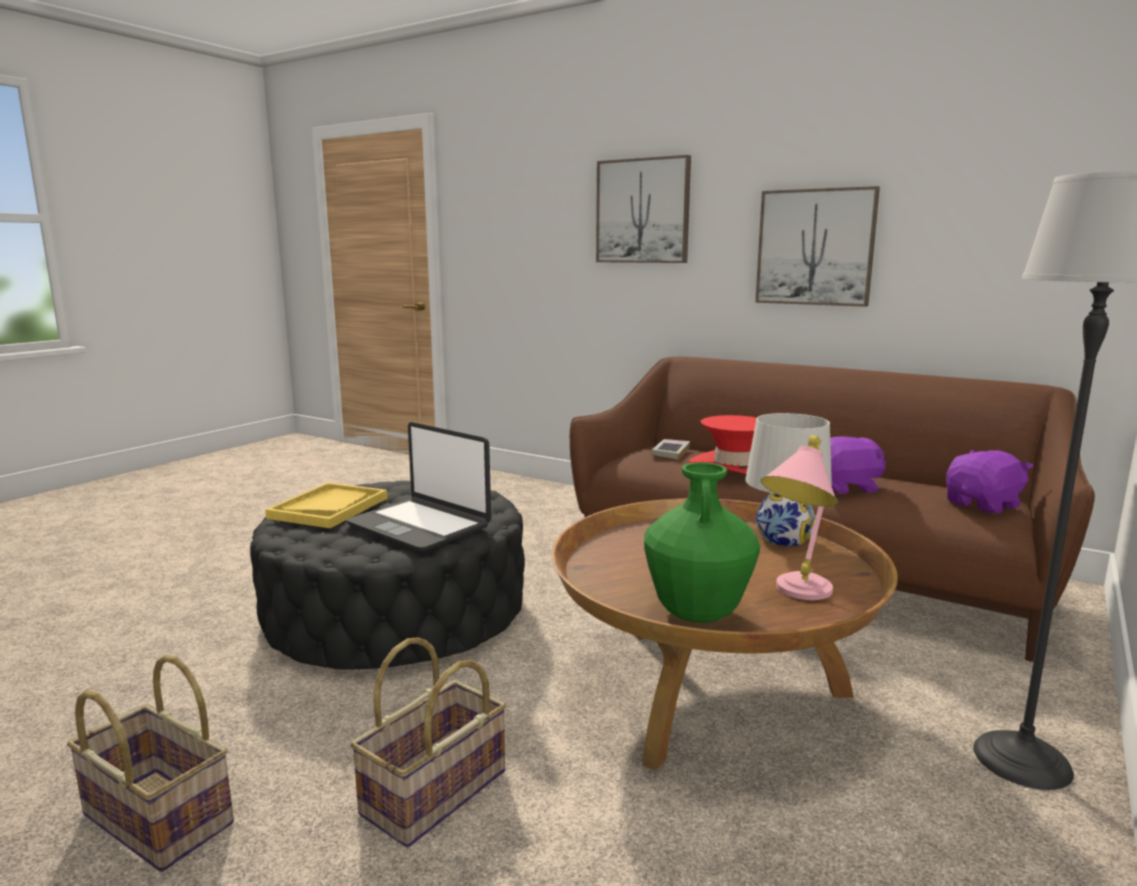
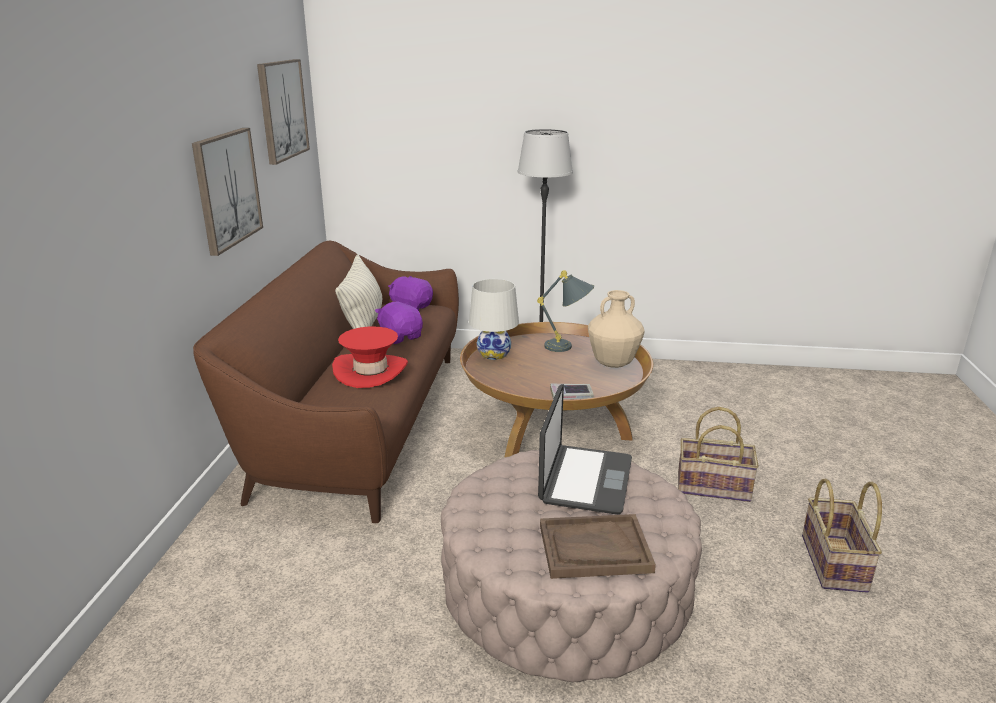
camera: 115 degrees left, 10 degrees up
black ottoman [250,480,525,670] -> beige ottoman [441,450,702,682]
yellow tray [265,482,387,528] -> brown tray [540,514,656,579]
picture [596,155,691,263] -> picture moved to [257,59,310,165]
green vase [644,462,760,623] -> beige vase [588,290,645,368]
book [651,439,690,460] -> book moved to [550,383,594,399]
pink table lamp [760,435,838,600] -> grey table lamp [537,270,594,352]
none -> pillow [335,254,382,329]

